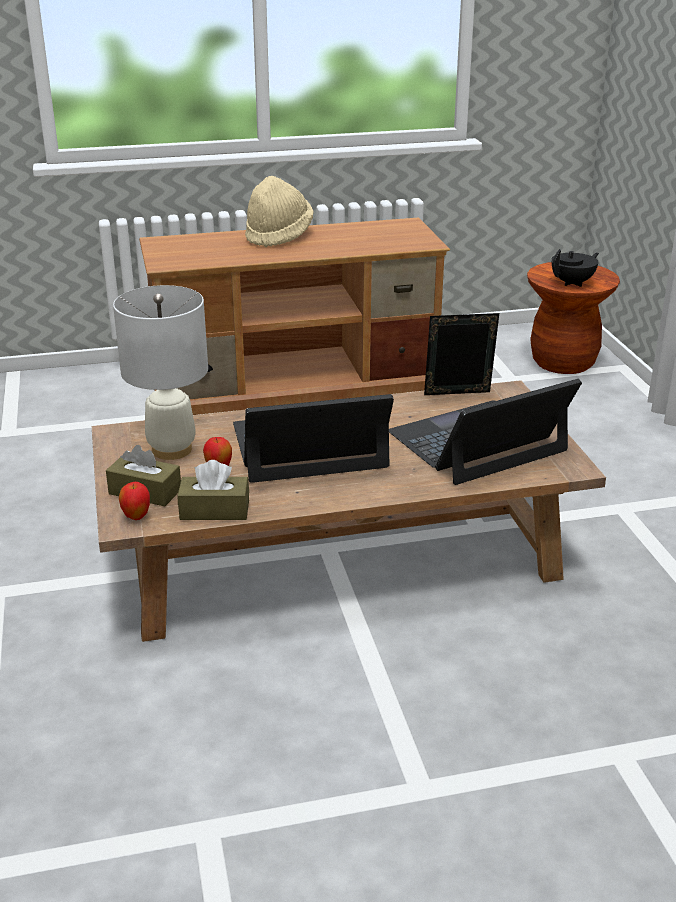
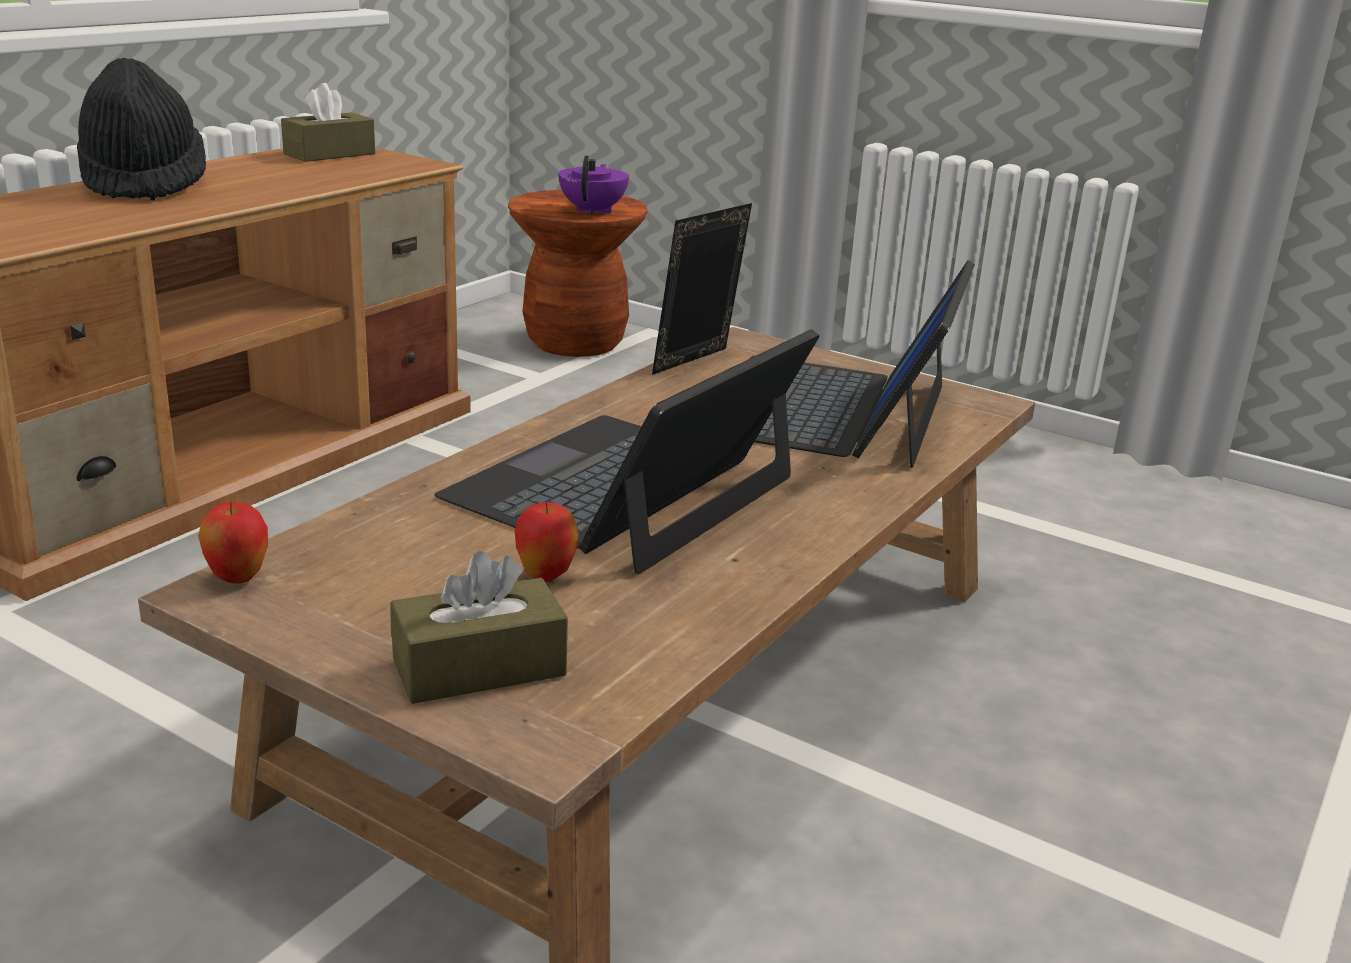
camera: 45 degrees left, 5 degrees down
white table lamp [113,285,208,460] -> none
apple [119,482,150,520] -> apple moved to [198,502,268,583]
brown tissue box [177,460,249,520] -> brown tissue box moved to [281,83,375,162]
beige hat [245,176,314,247] -> black hat [77,58,206,200]
black teapot [551,249,599,287] -> purple teapot [558,156,629,215]

